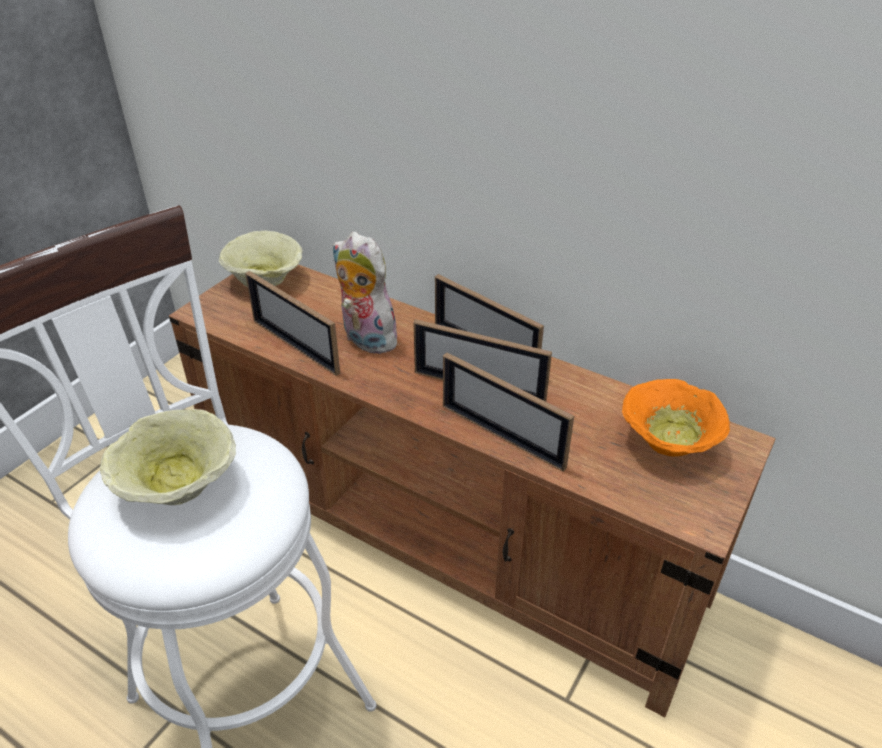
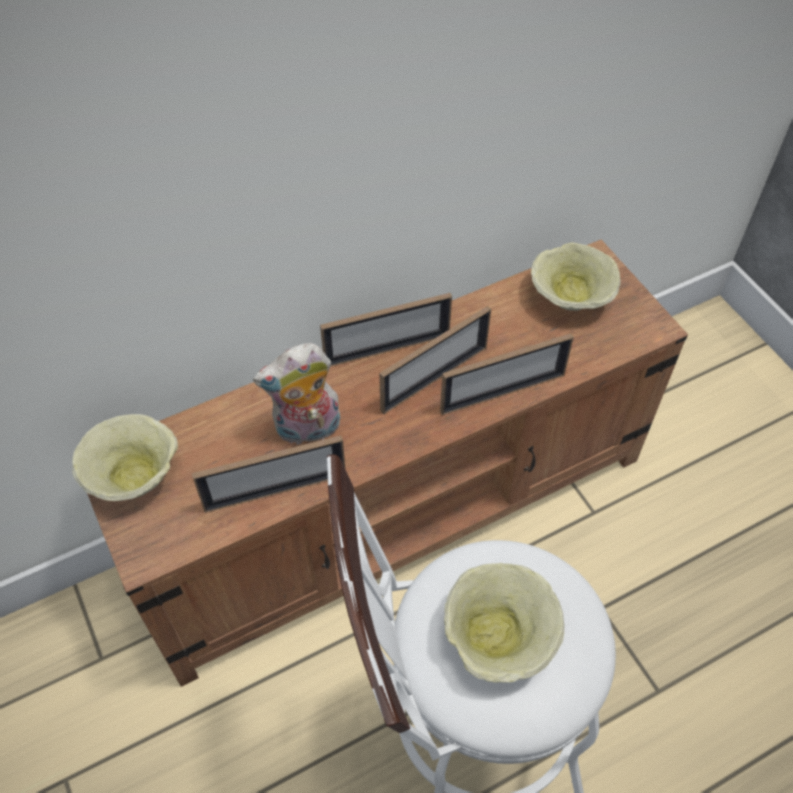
camera: 60 degrees left, 15 degrees up
orange bowl [622,379,730,456] -> beige bowl [531,242,621,311]

